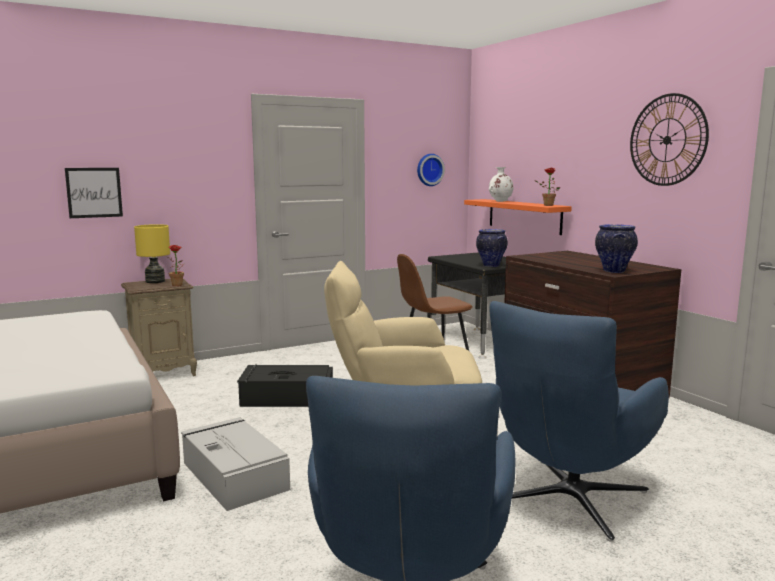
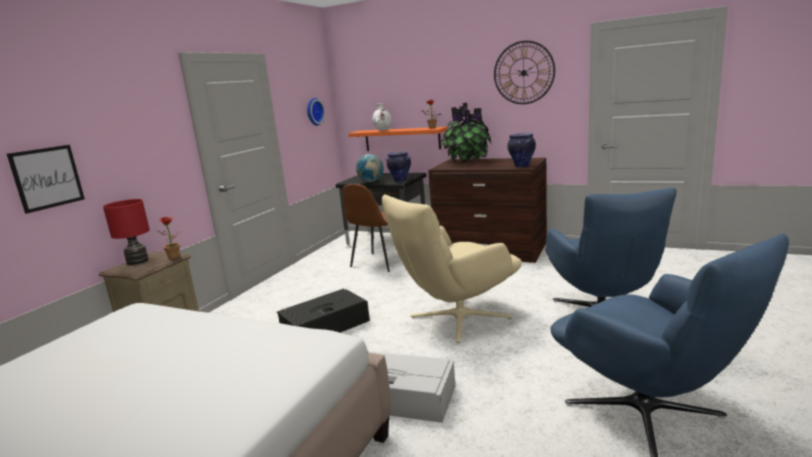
camera: 35 degrees left, 5 degrees up
yellow table lamp [134,224,170,283] -> red table lamp [103,199,150,265]
none -> globe [356,154,384,182]
none -> potted plant [442,103,491,163]

